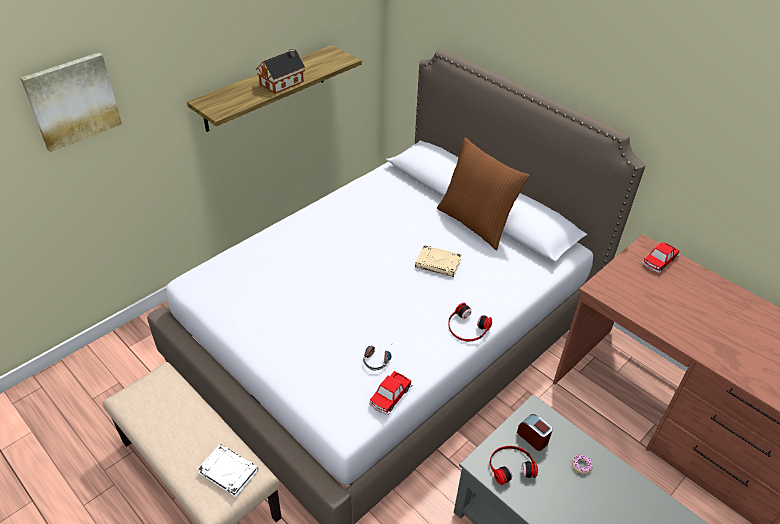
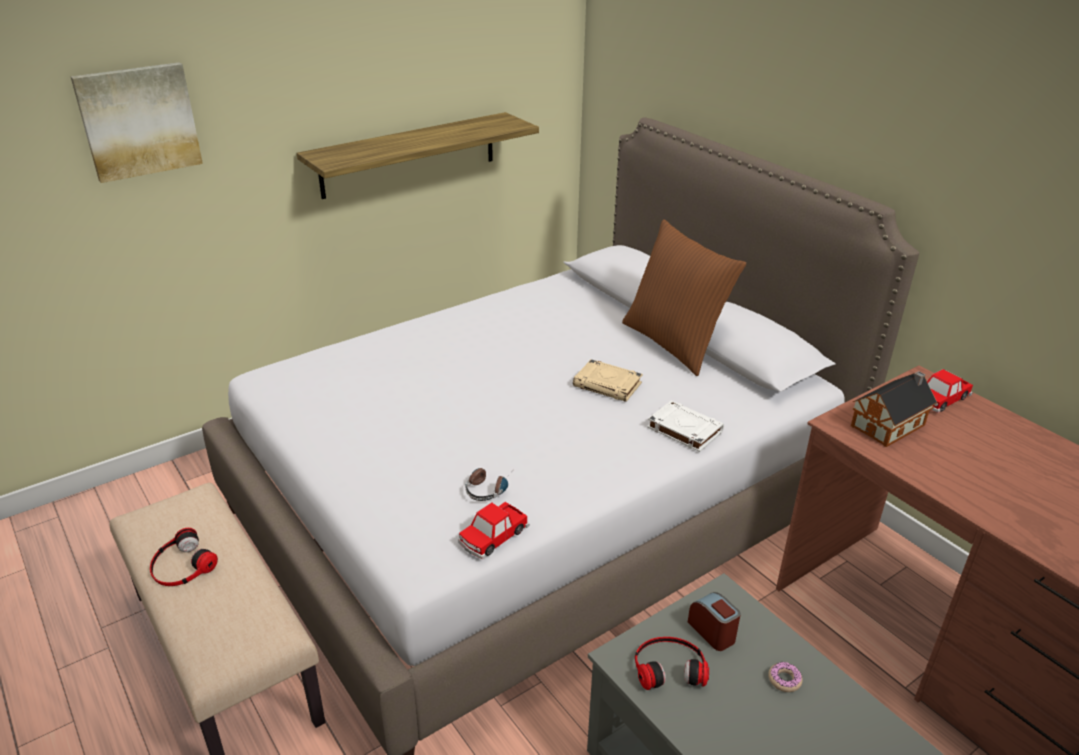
camera: 10 degrees right, 10 degrees down
white book [197,444,259,497] -> white book moved to [647,401,724,452]
toy house [256,49,305,94] -> toy house moved to [851,371,937,447]
headphones [448,303,492,341] -> headphones moved to [150,528,218,586]

